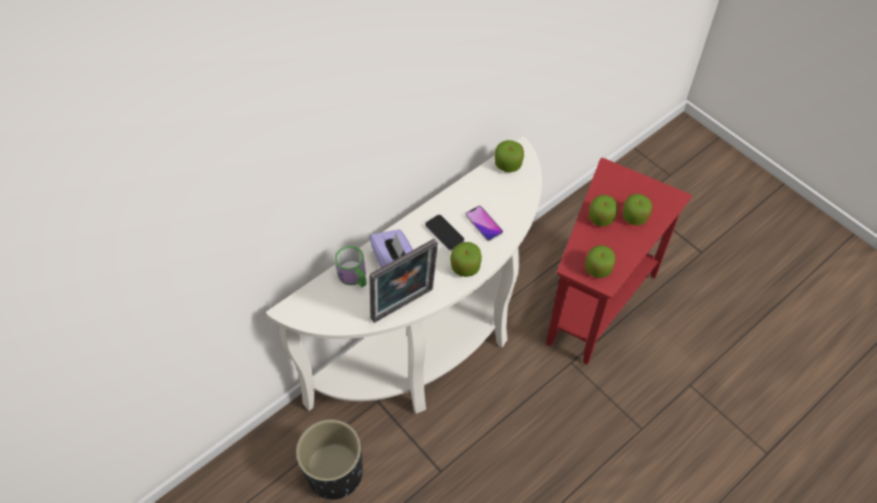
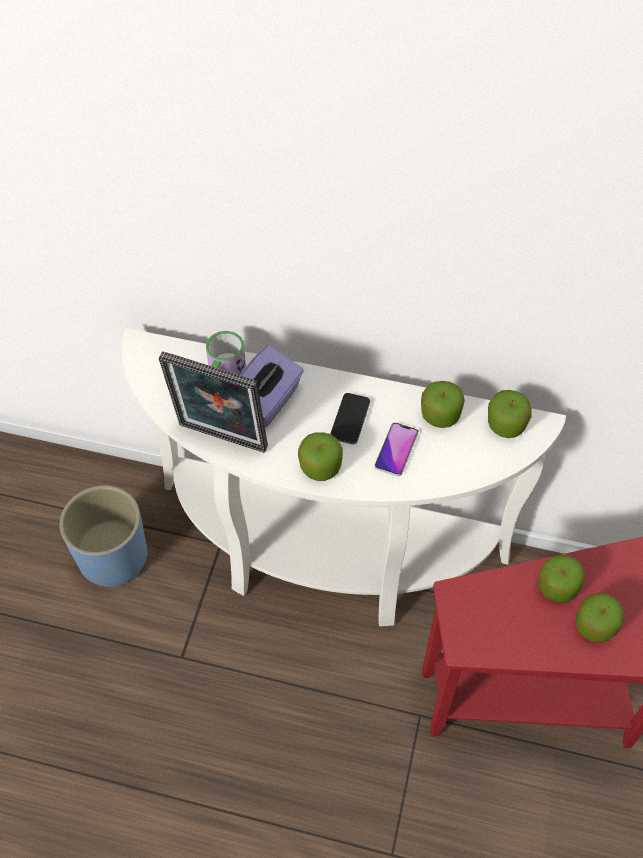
camera: 55 degrees right, 0 degrees up
black planter [296,419,363,500] -> blue planter [60,485,147,587]
apple [585,245,615,278] -> apple moved to [421,381,465,428]

